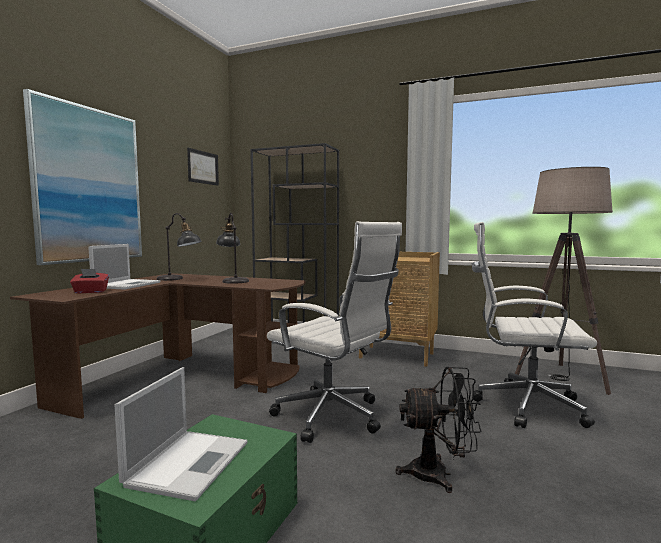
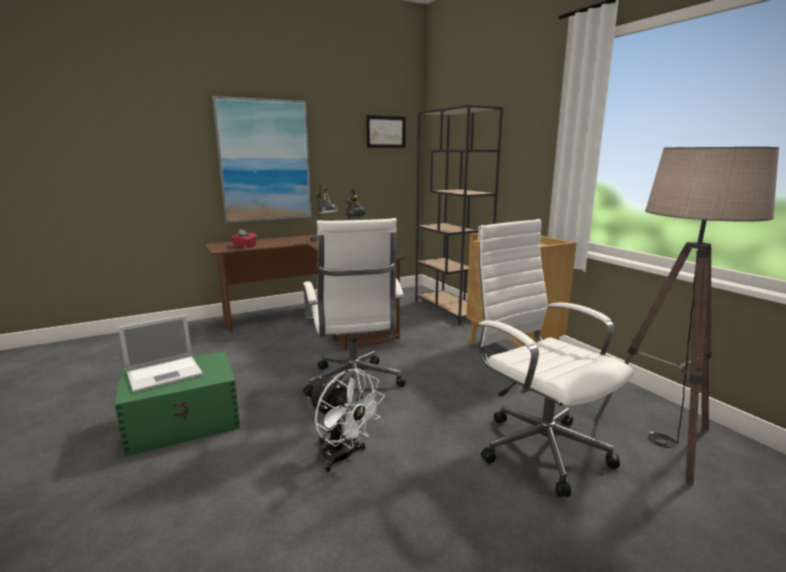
camera: 40 degrees right, 10 degrees up
laptop [88,244,160,290] -> none
black fan [395,367,481,493] -> white fan [308,369,385,472]

